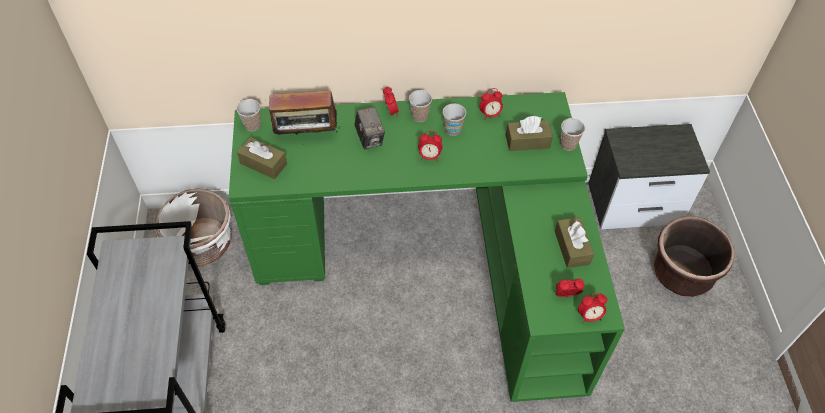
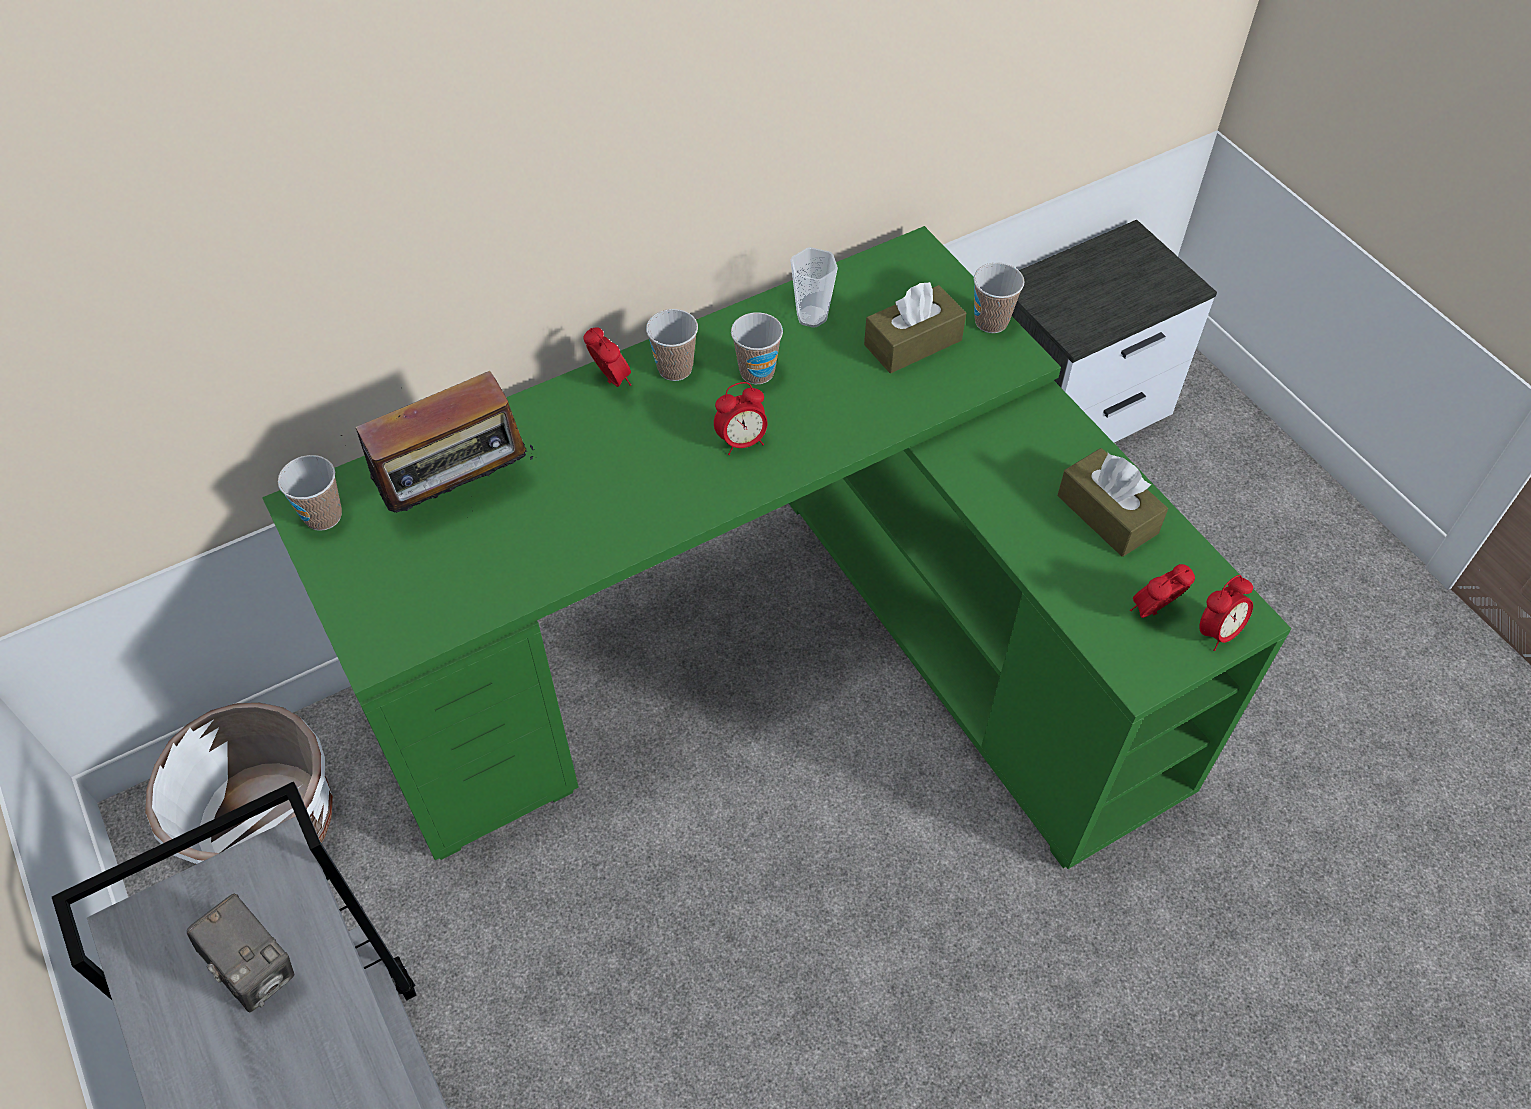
camera: 25 degrees left, 0 degrees up
brown tissue box [237,137,287,179] -> none
camera [354,107,385,149] -> camera moved to [187,894,294,1012]
alarm clock [479,88,503,120] -> cup [790,247,838,328]
brown planter [654,216,734,297] -> none

